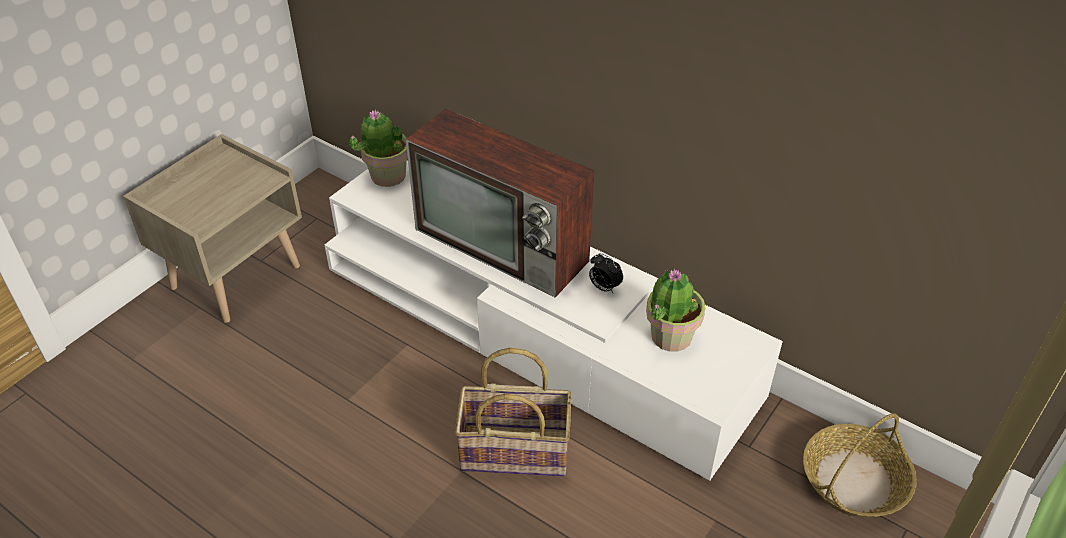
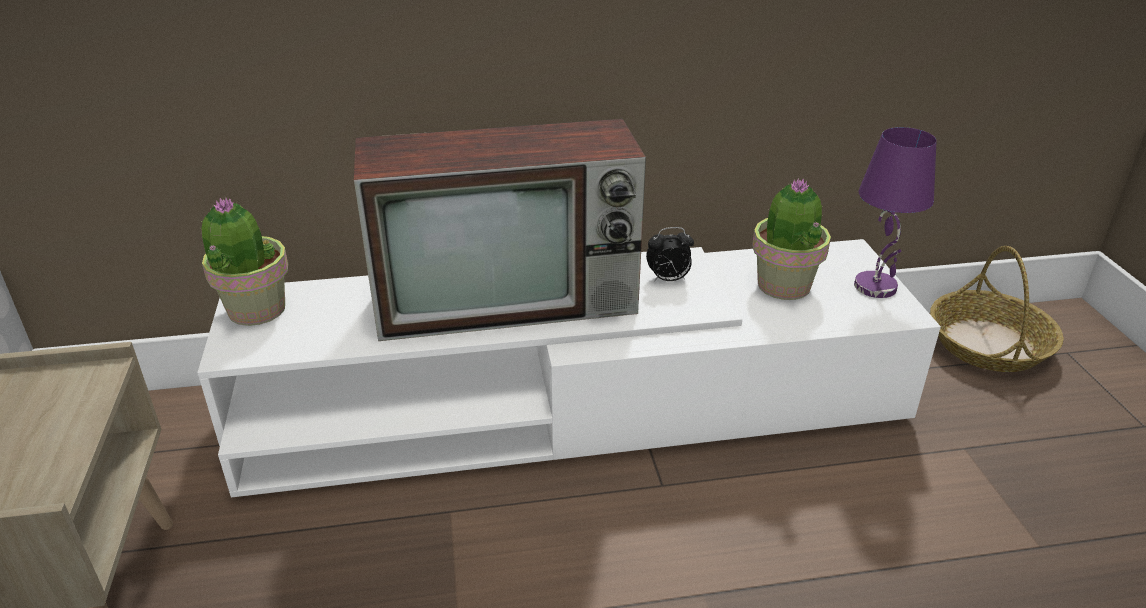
camera: 45 degrees left, 10 degrees down
basket [455,348,572,476] -> none
none -> purple table lamp [854,127,937,298]

